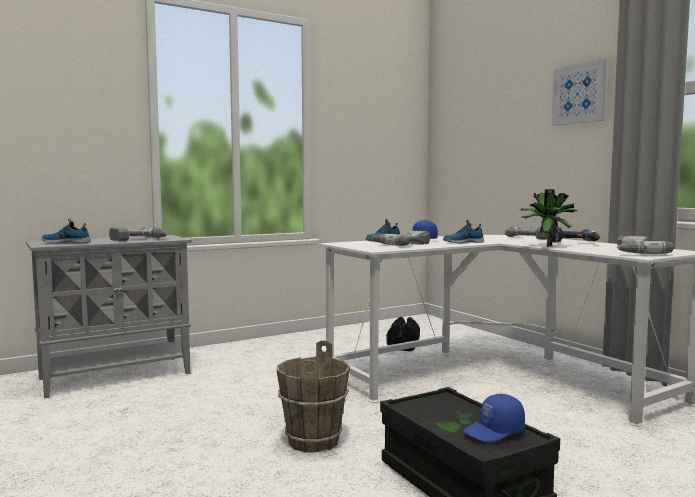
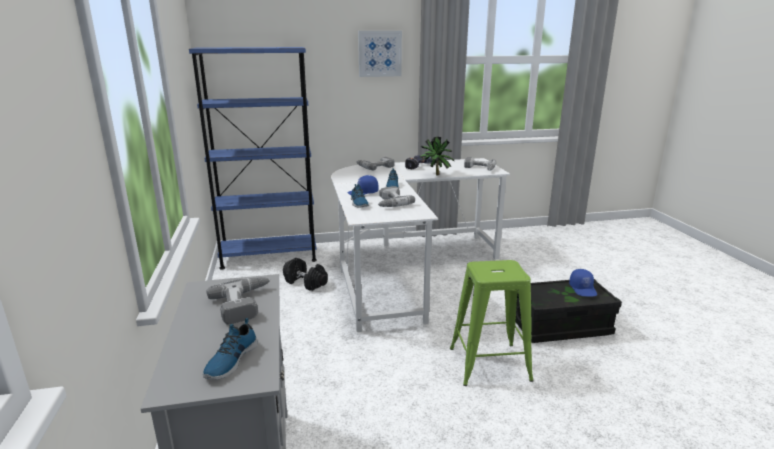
camera: 70 degrees left, 15 degrees up
brown bucket [276,340,350,453] -> green stool [450,260,533,386]
none -> blue bookcase [189,47,317,270]

